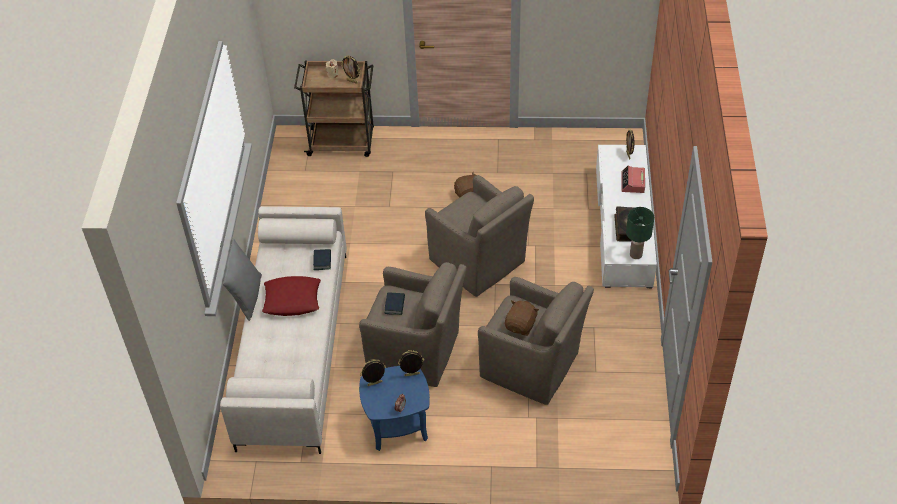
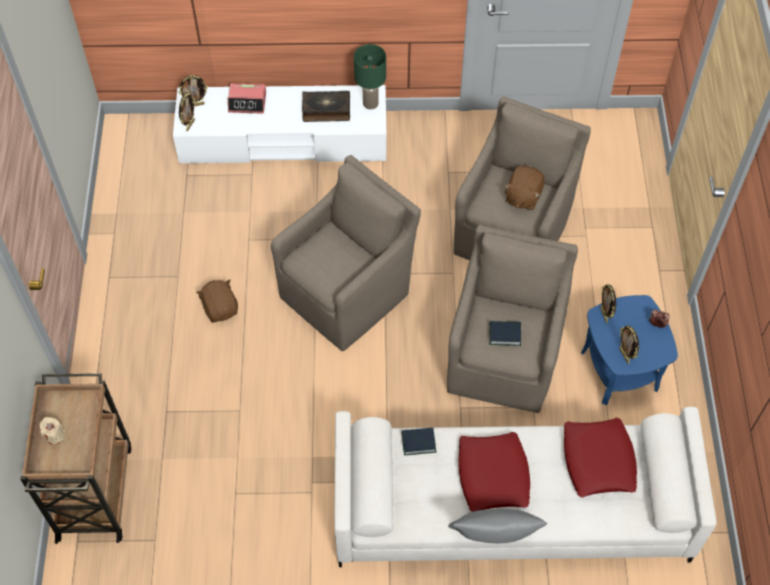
camera: 95 degrees left, 10 degrees up
picture frame [341,55,360,84] -> picture frame moved to [179,93,195,132]
brown plush toy [505,300,539,336] -> brown plush toy turned 90 degrees counterclockwise [504,166,545,210]
none -> red pillow [564,418,637,497]

